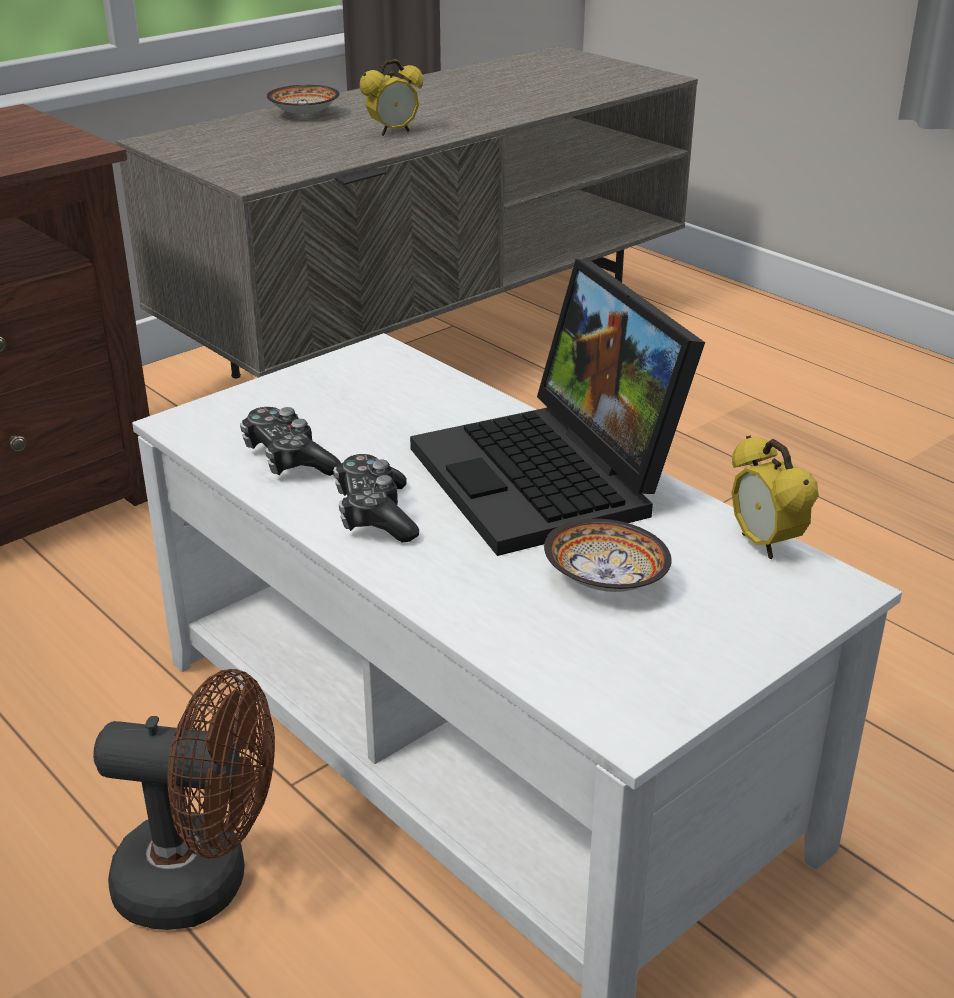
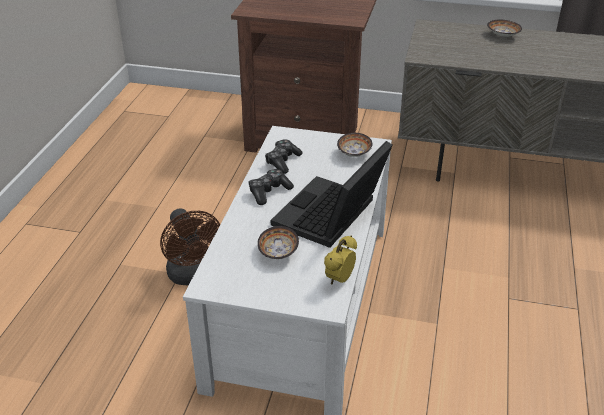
camera: 55 degrees right, 5 degrees up
alarm clock [360,59,423,136] -> none
none -> bowl [337,133,373,157]

